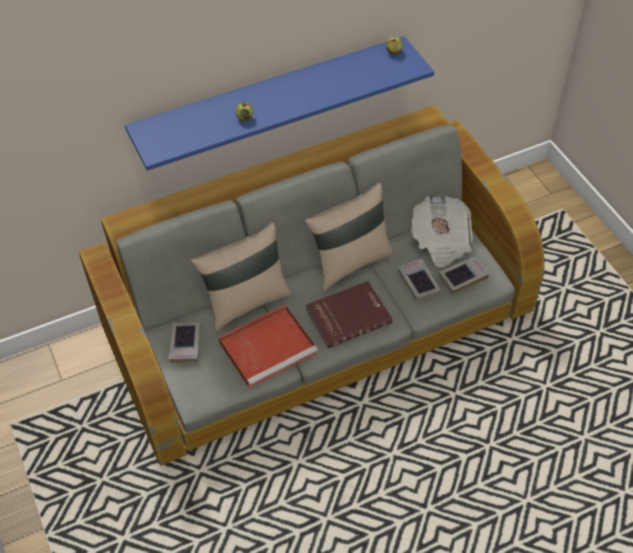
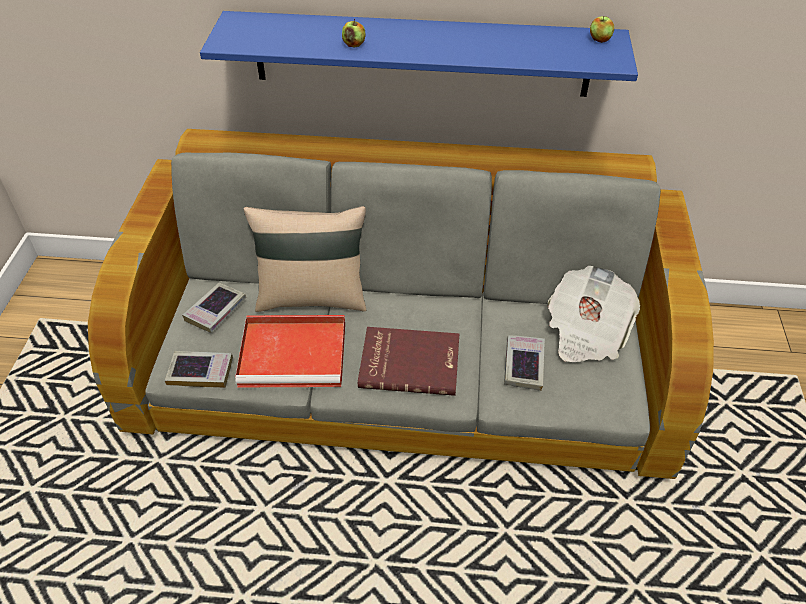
camera: 30 degrees right, 5 degrees down
beige pillow [305,183,393,291] -> none
book [439,256,489,294] -> book moved to [165,351,233,388]

